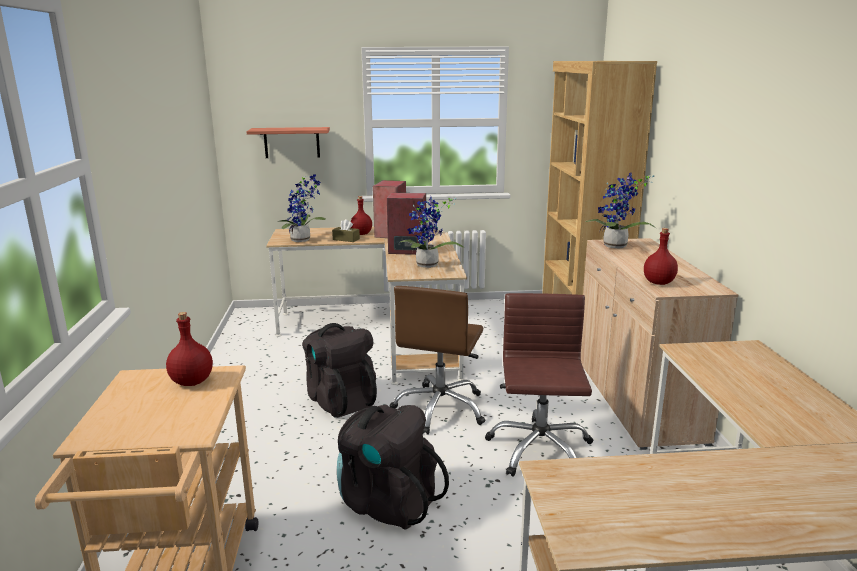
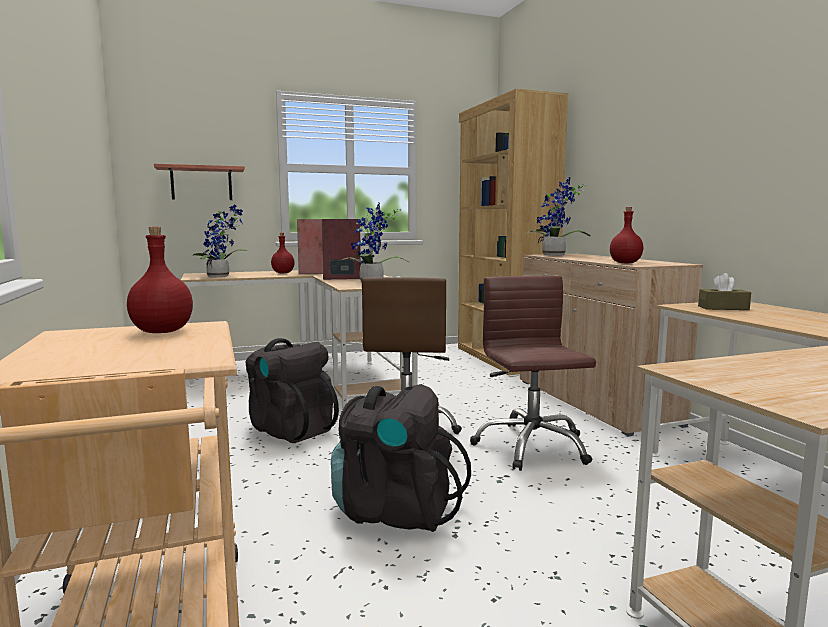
camera: 15 degrees left, 10 degrees down
brown tissue box [332,219,360,242] -> brown tissue box moved to [698,273,751,310]

